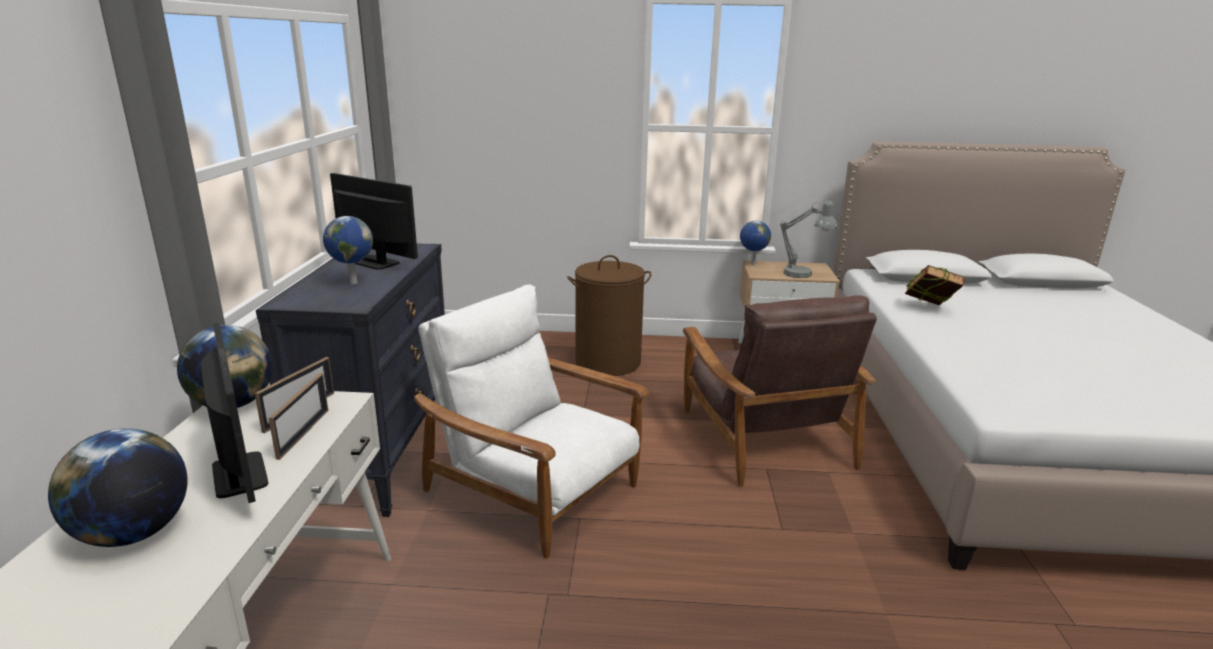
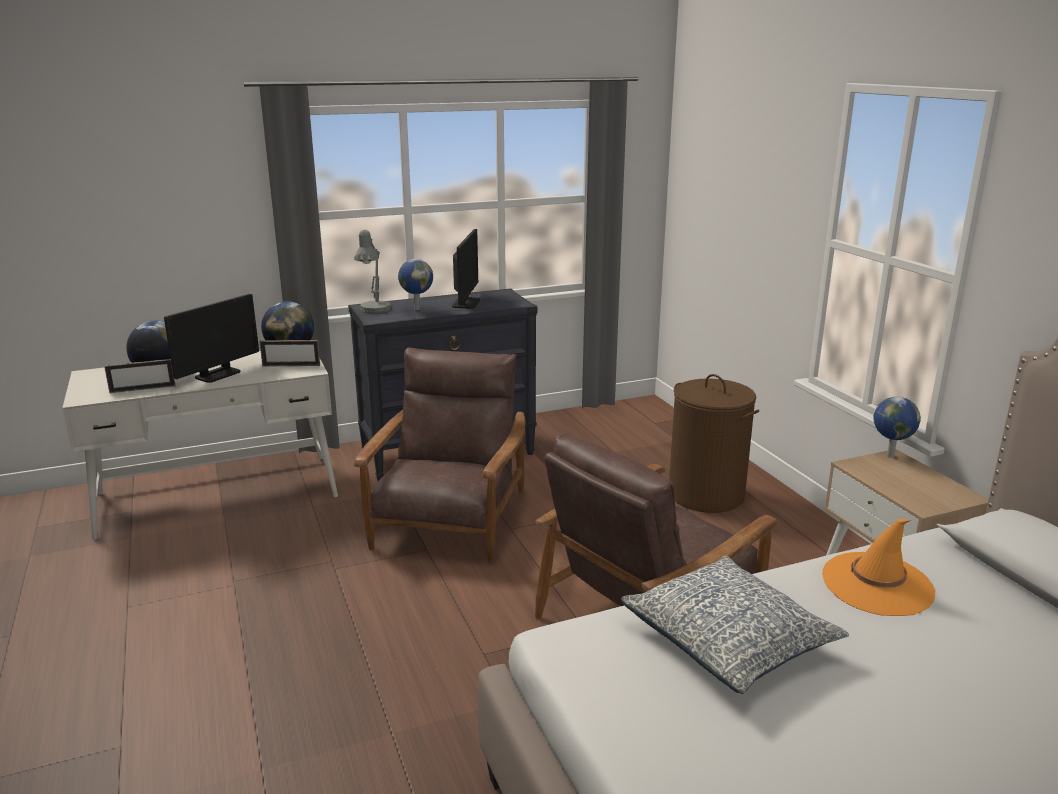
camera: 65 degrees right, 0 degrees up
picture frame [268,373,328,460] -> picture frame moved to [104,359,175,393]
white armchair [415,284,649,559] -> brown armchair [354,347,526,563]
grey table lamp [780,200,837,278] -> grey table lamp moved to [354,230,391,314]
book [905,265,965,305] -> orange hat [822,519,935,616]
none -> pillow [621,556,849,694]

